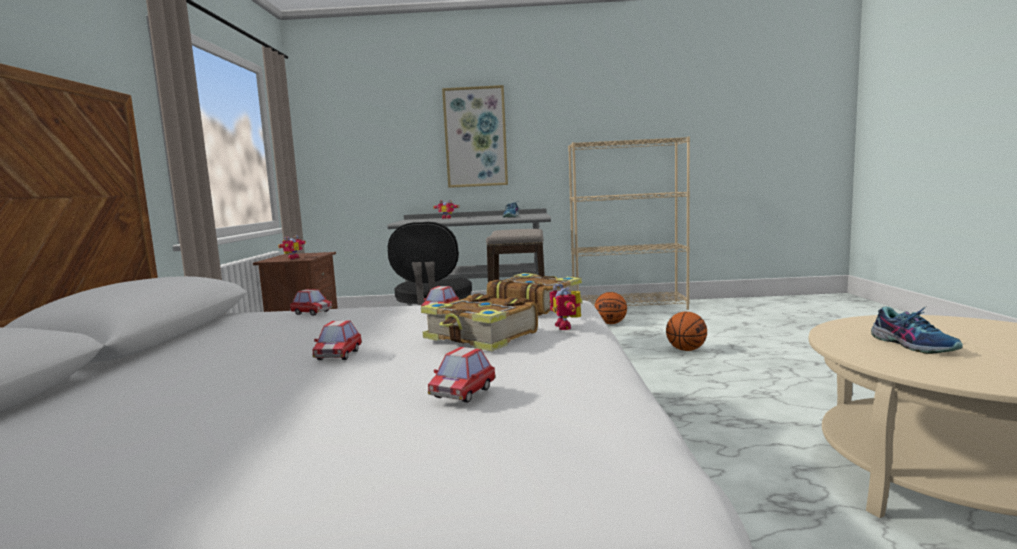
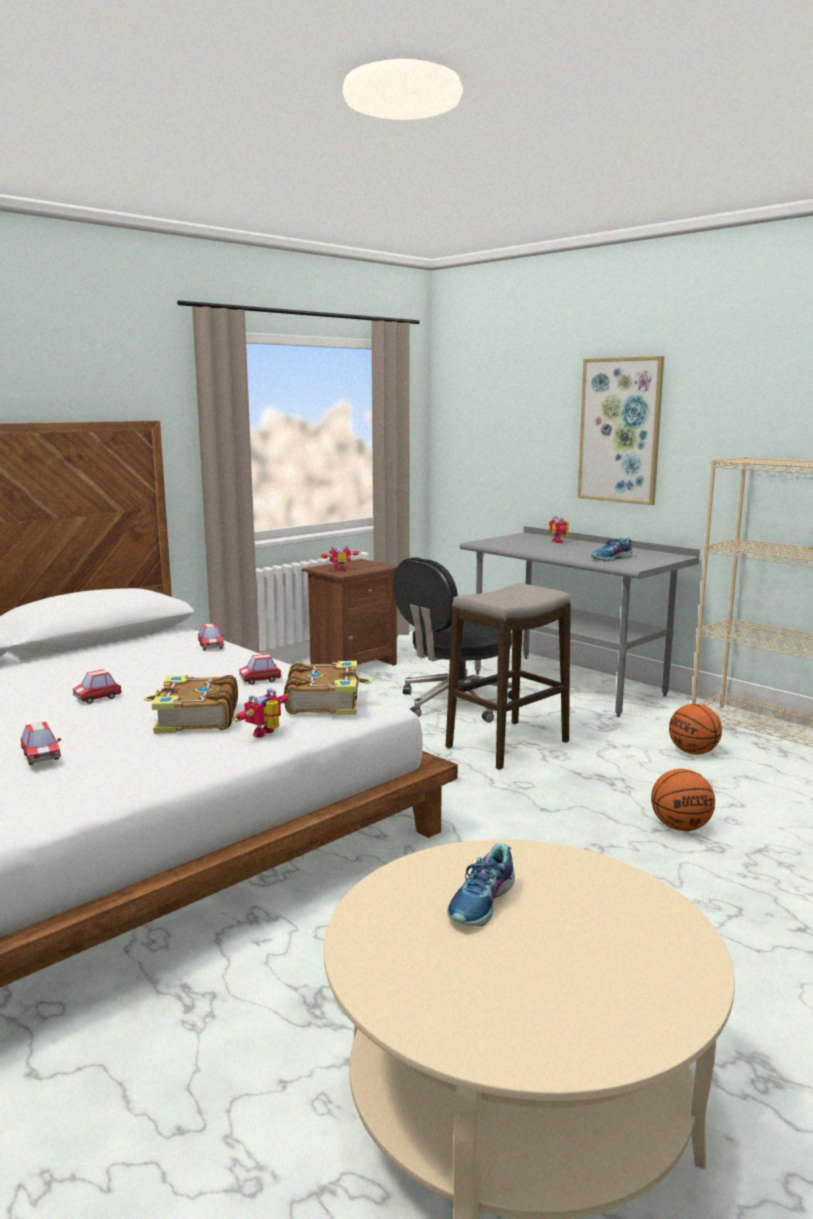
camera: 45 degrees right, 5 degrees up
toy car [428,347,496,403] -> toy car turned 105 degrees counterclockwise [21,721,61,765]

